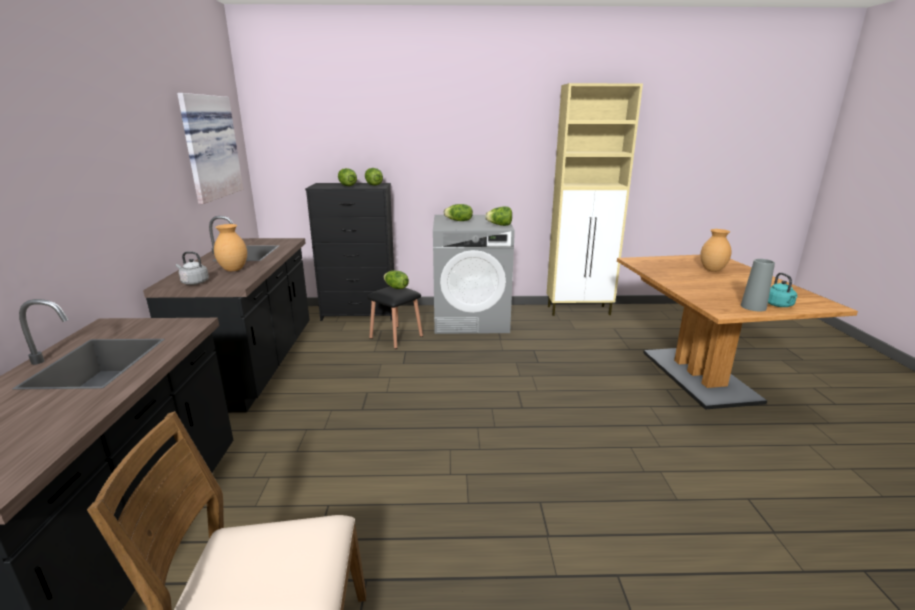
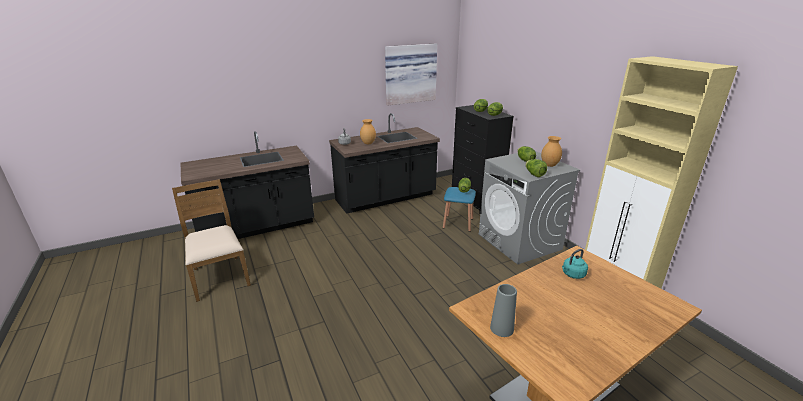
camera: 65 degrees right, 5 degrees up
black stool [367,286,423,349] -> blue stool [443,187,476,232]
brown vase [700,229,731,272] -> brown vase moved to [541,136,562,167]
turquoise kettle [768,273,797,307] -> turquoise kettle moved to [562,249,588,279]

